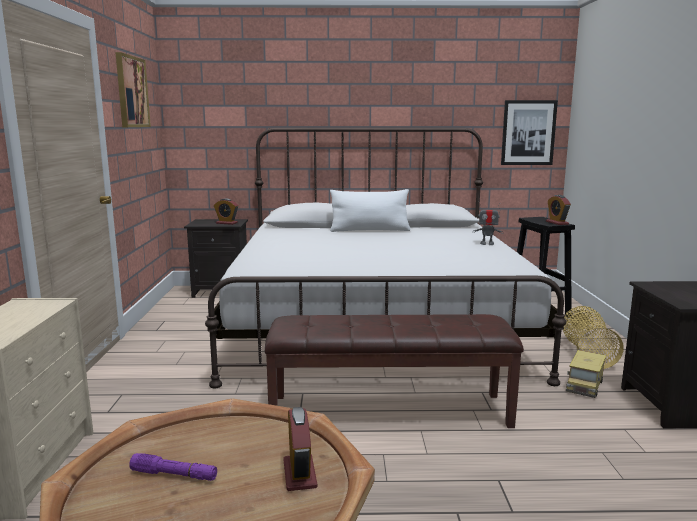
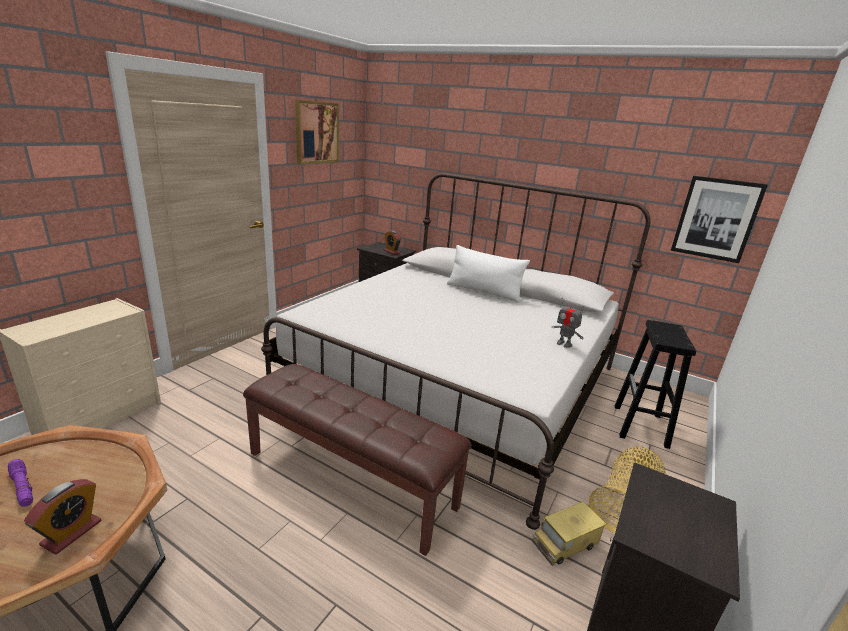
camera: 30 degrees right, 10 degrees up
alarm clock [546,195,571,225] -> none

